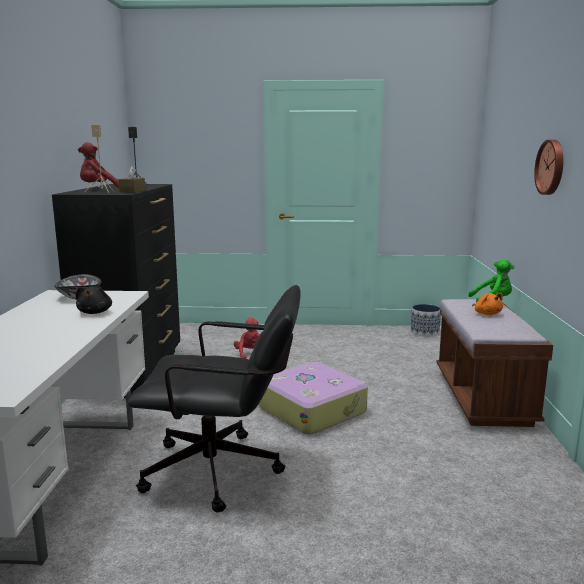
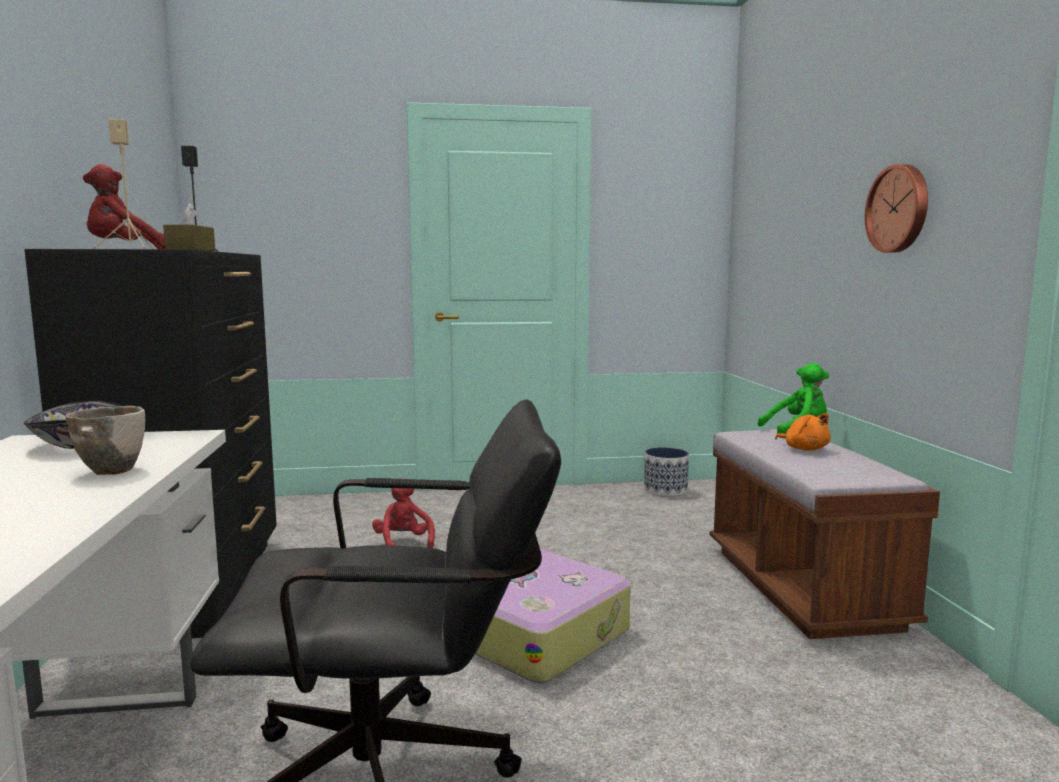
camera: 10 degrees left, 5 degrees down
black plush toy [76,286,112,314] -> bowl [65,406,145,475]

